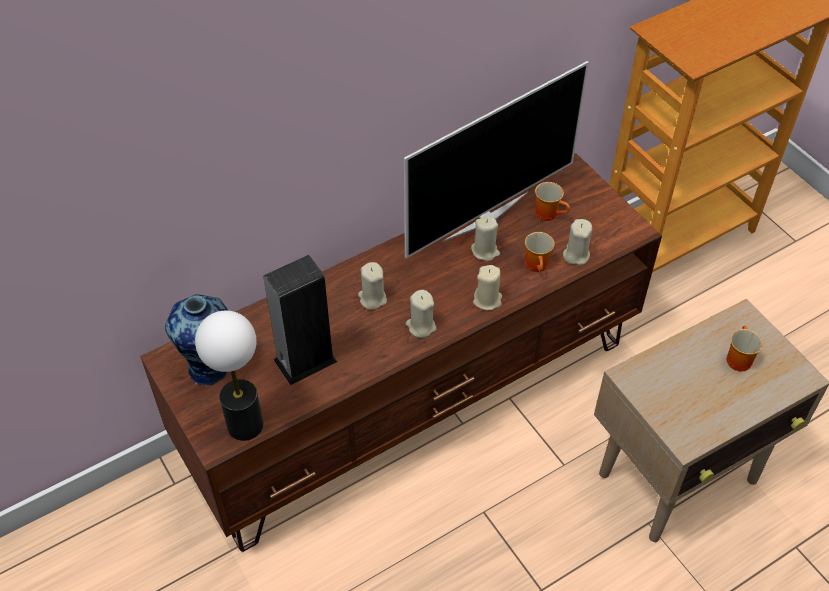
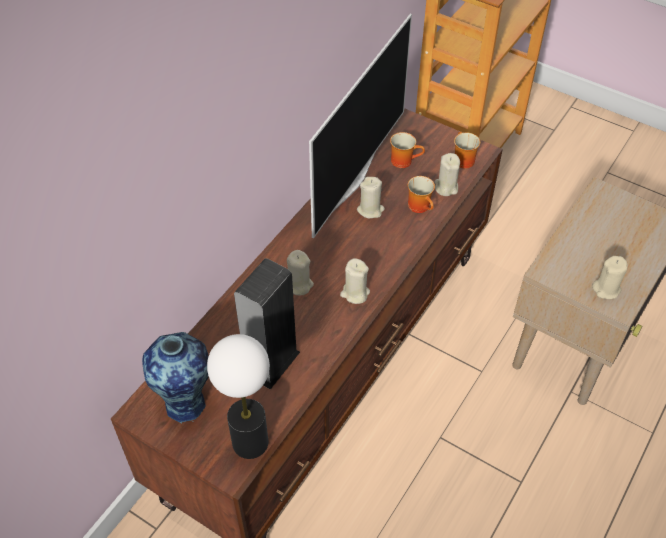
camera: 25 degrees left, 0 degrees up
beige candle [473,265,502,311] -> beige candle moved to [592,256,628,299]
mug [727,326,763,371] -> mug moved to [454,131,480,169]

